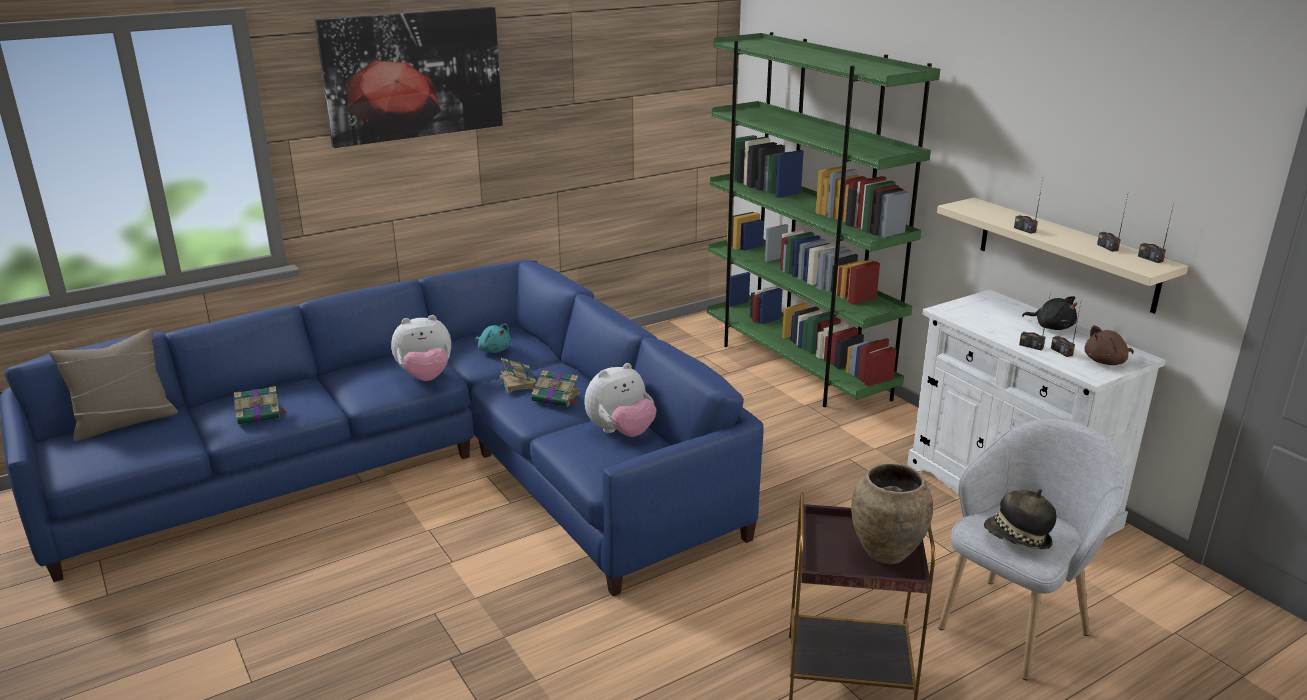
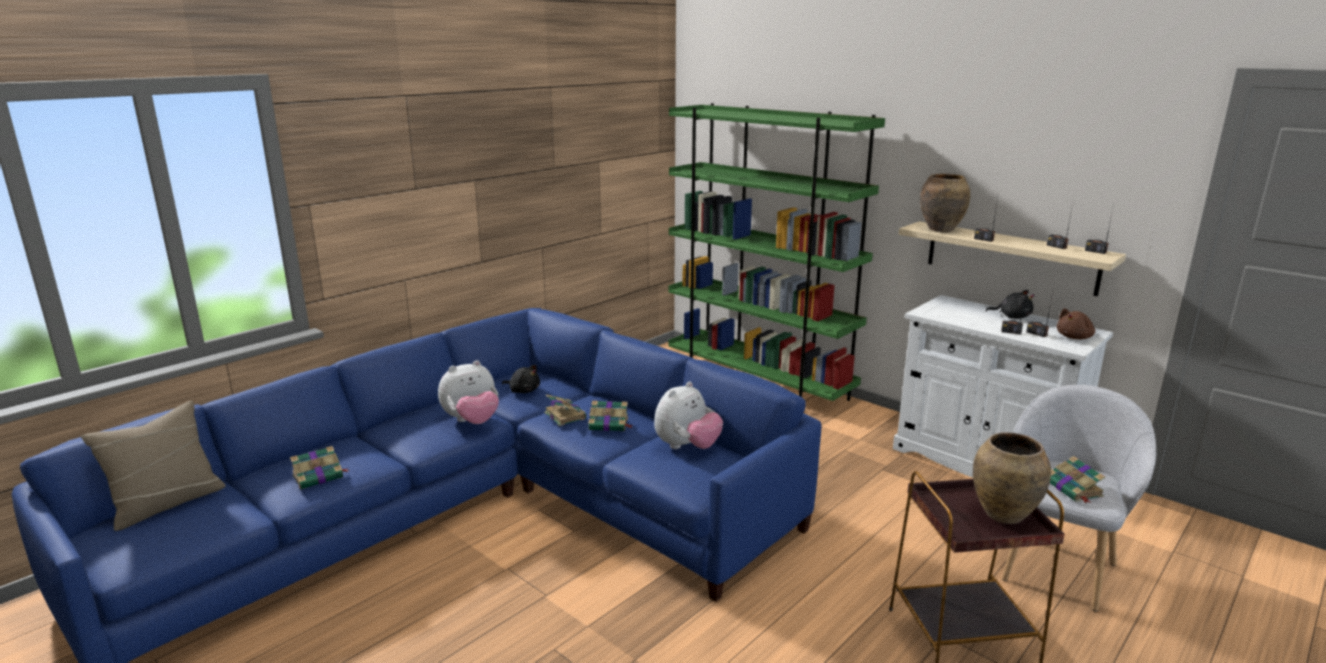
camera: 15 degrees left, 5 degrees down
picture [315,7,503,148] -> none
turquoise plush toy [475,324,511,353] -> black plush toy [502,364,540,393]
hat [984,489,1056,549] -> book [1050,456,1106,504]
none -> brown vase [920,174,970,232]

